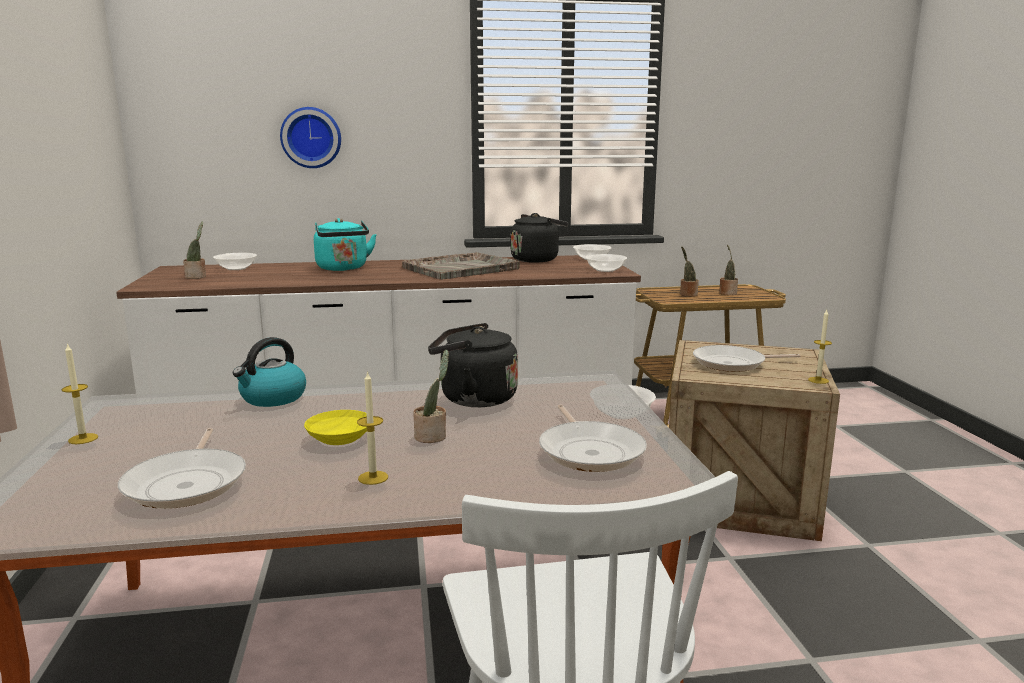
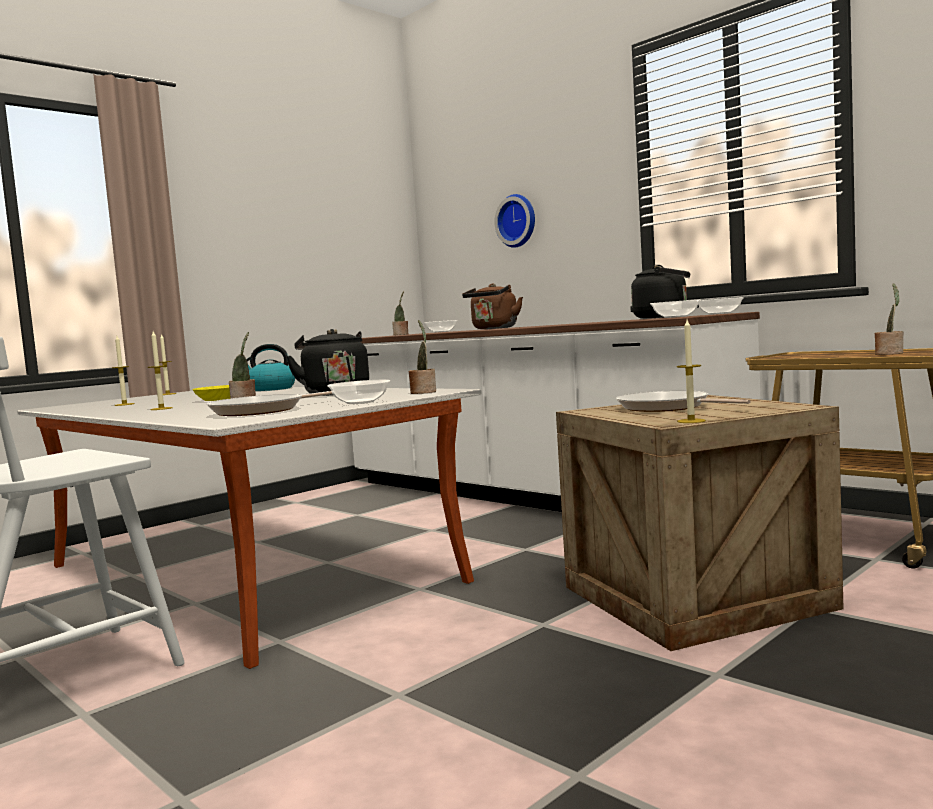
camera: 55 degrees right, 10 degrees down
frying pan [118,428,246,509] -> candle [112,336,135,406]
turquoise kettle [314,218,377,271] -> brown kettle [462,284,523,329]
grey tray [402,252,520,280] -> none
potted plant [680,246,699,297] -> potted plant moved to [409,320,436,394]

